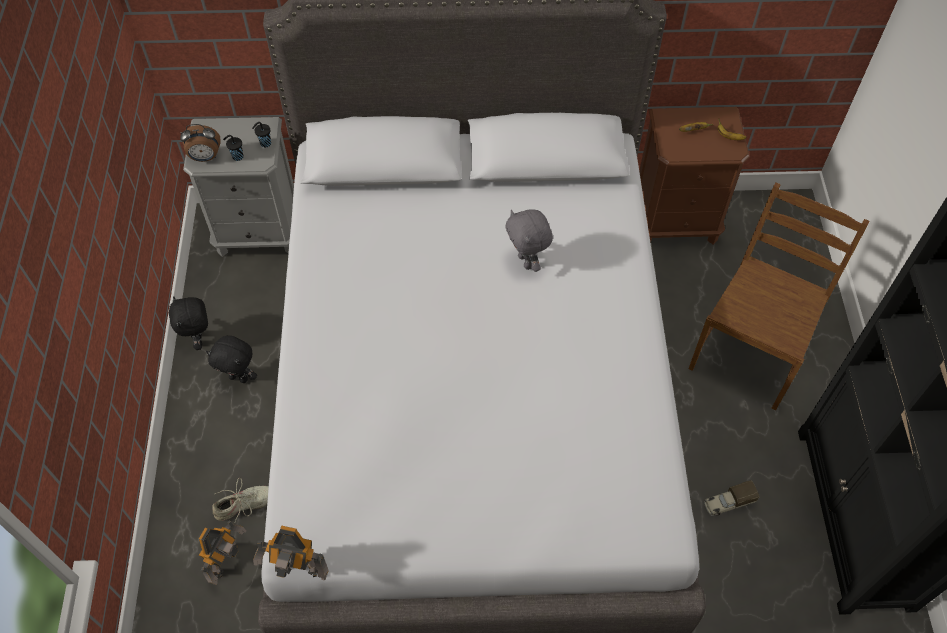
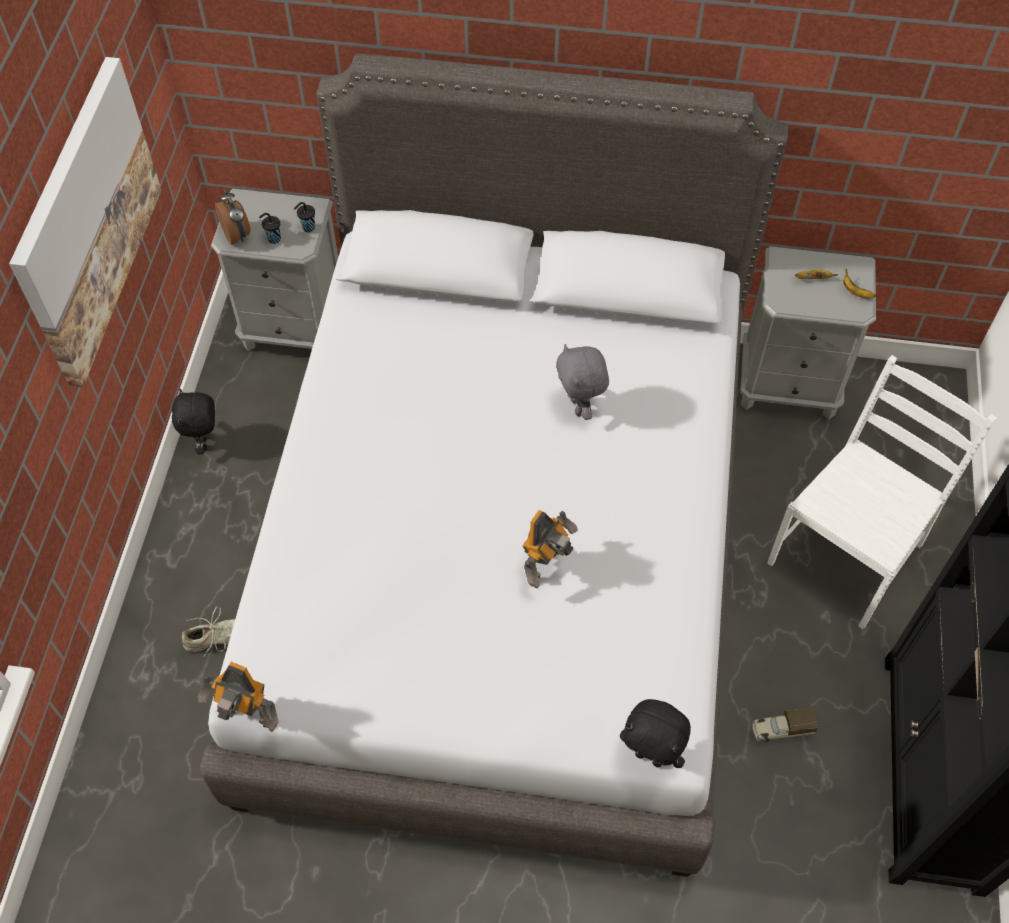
camera: 10 degrees right, 0 degrees up
alarm clock [180,124,220,162] -> alarm clock turned 120 degrees counterclockwise [215,190,251,245]
toy robot [199,520,247,585] -> toy robot moved to [523,510,578,588]
black plush toy [206,336,257,383] -> black plush toy moved to [620,699,691,768]
brown nightstand [639,107,750,245] -> grey nightstand [740,246,876,420]
brown chair [689,182,869,411] -> white chair [767,355,997,629]
none -> picture [9,57,162,387]

